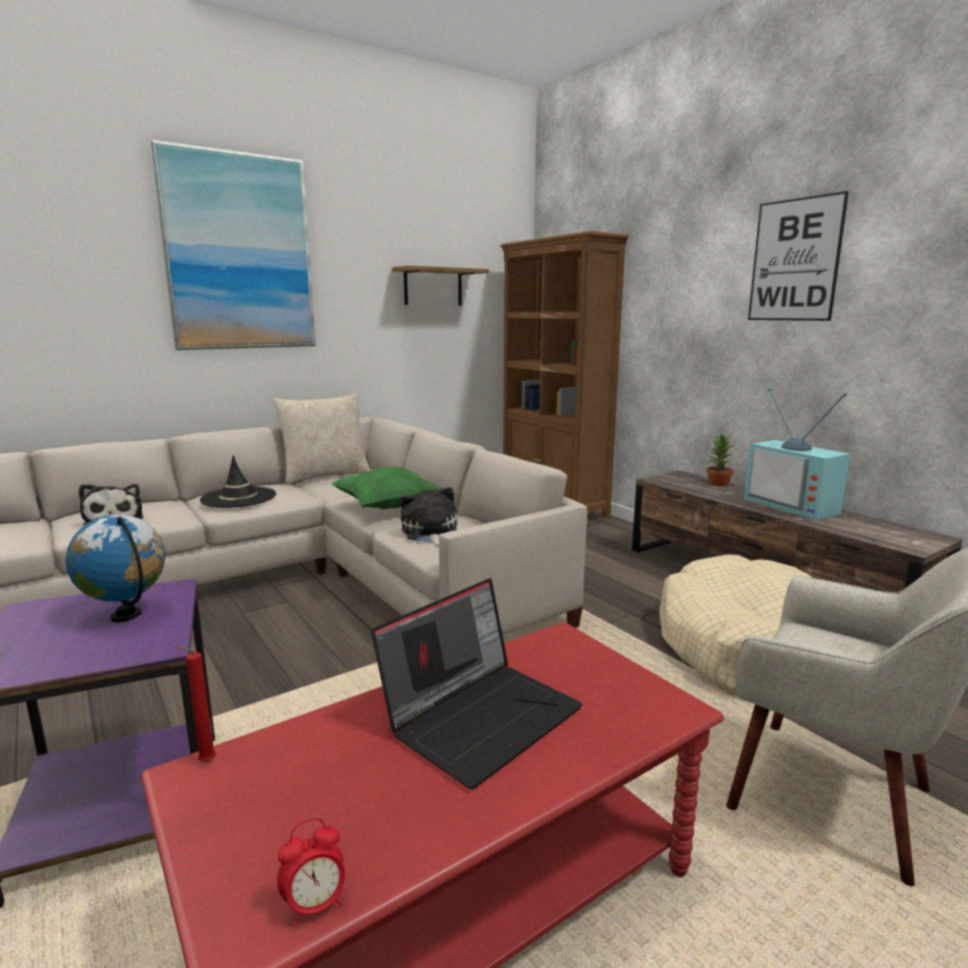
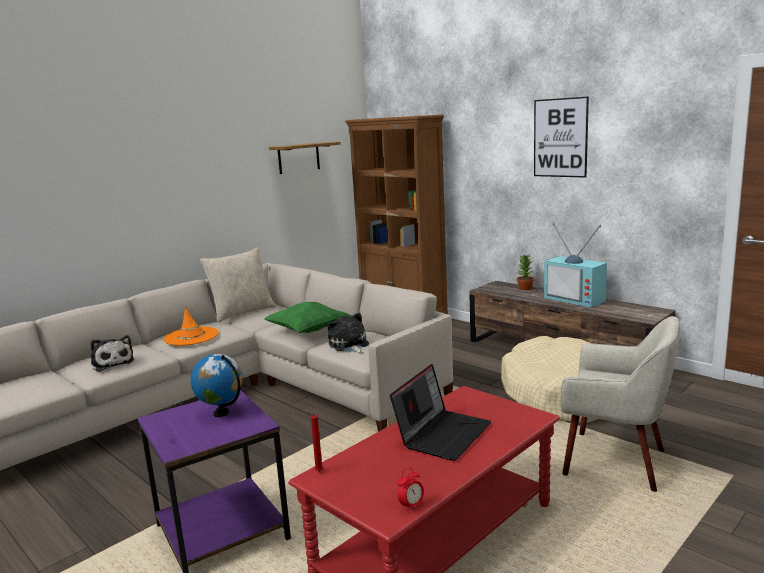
camera: 10 degrees left, 0 degrees up
picture [149,140,316,350] -> none
black hat [200,455,276,508] -> orange hat [164,306,219,346]

